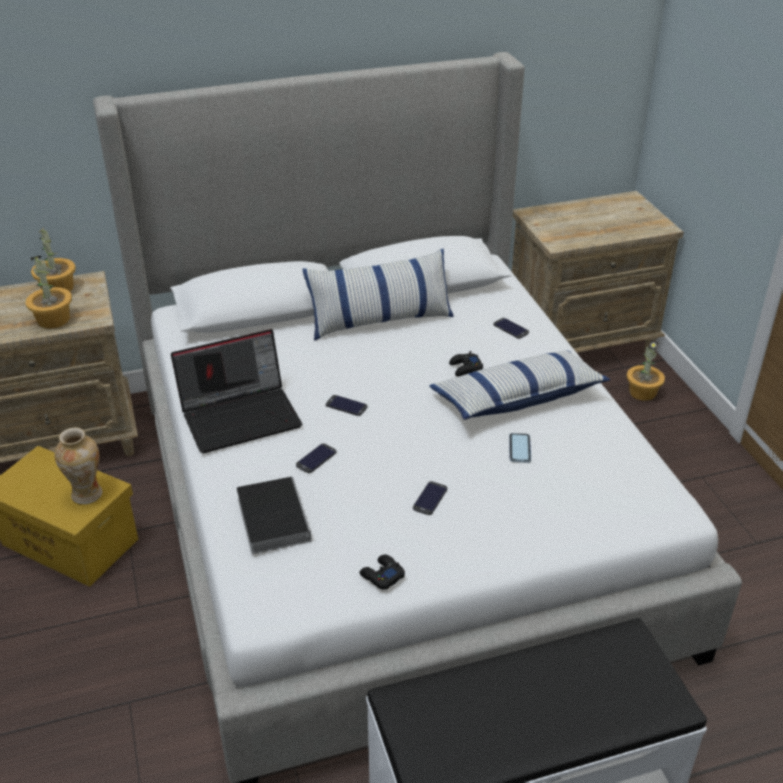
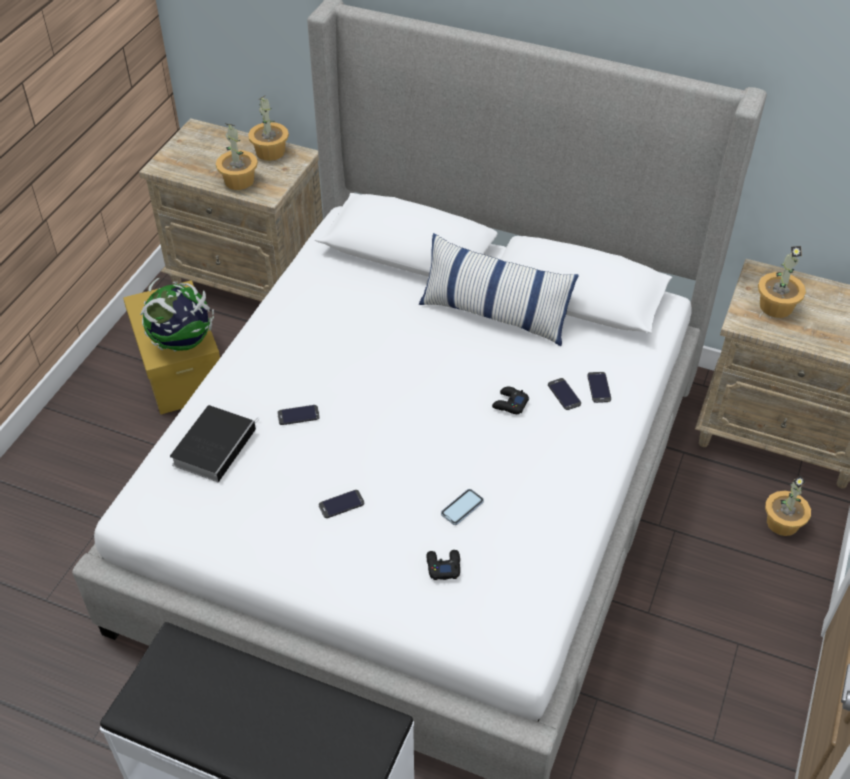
camera: 40 degrees right, 10 degrees up
vase [54,427,102,504] -> globe [140,278,214,351]
laptop [171,329,302,453] -> none
phone [326,395,367,416] -> phone moved to [548,378,581,410]
black game controller [359,555,405,590] -> black game controller moved to [426,550,460,580]
pillow [429,350,610,420] -> none
none -> potted plant [758,246,806,318]

